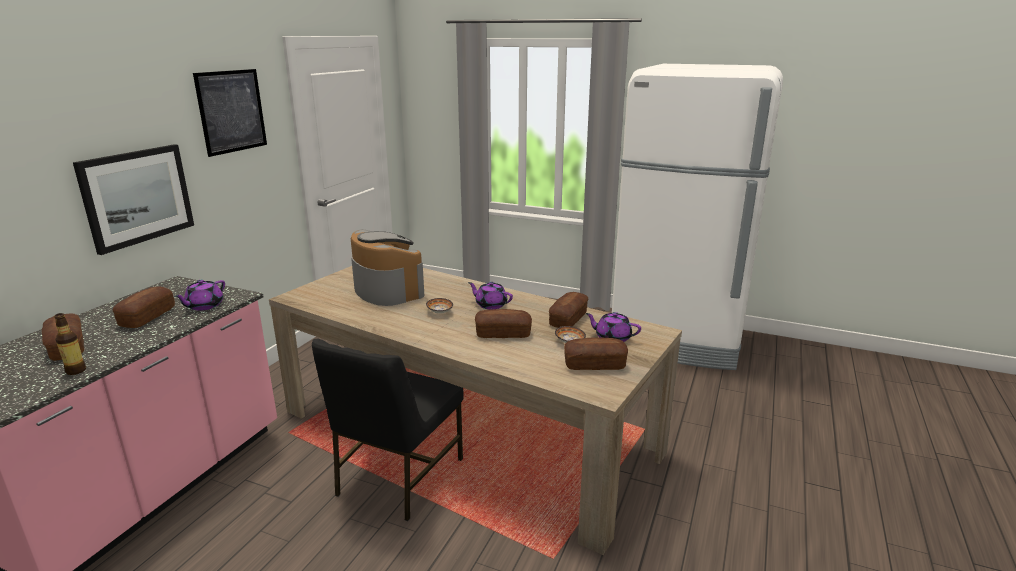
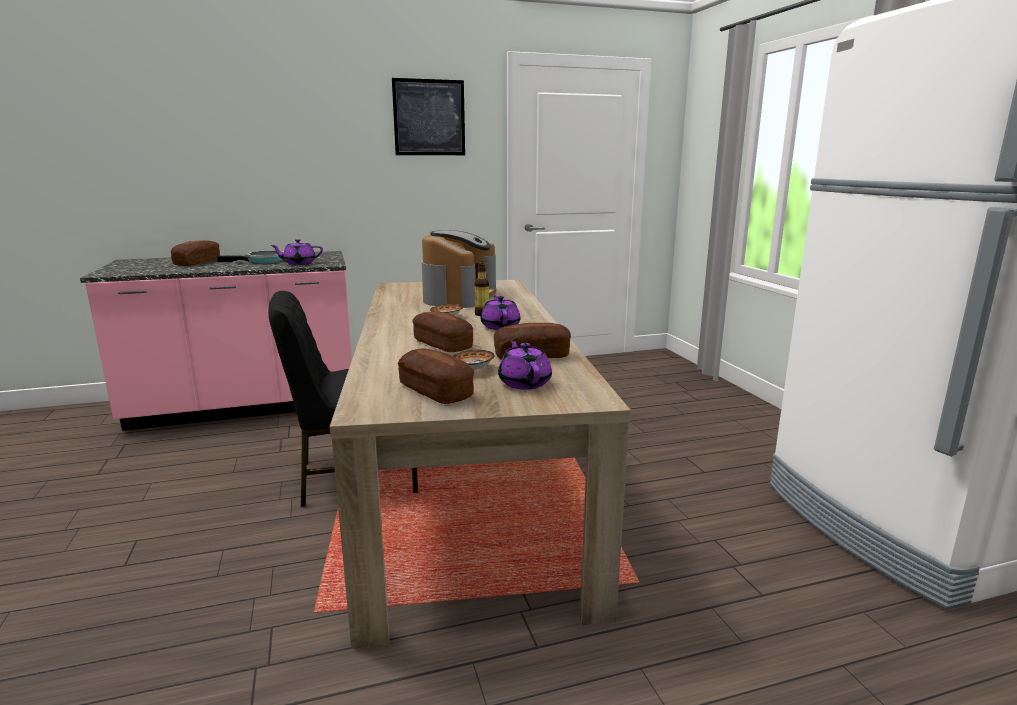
camera: 50 degrees right, 5 degrees down
bottle [54,313,86,375] -> bottle moved to [475,262,489,316]
picture [73,144,194,255] -> none
bread [113,286,175,328] -> frying pan [217,250,284,263]

